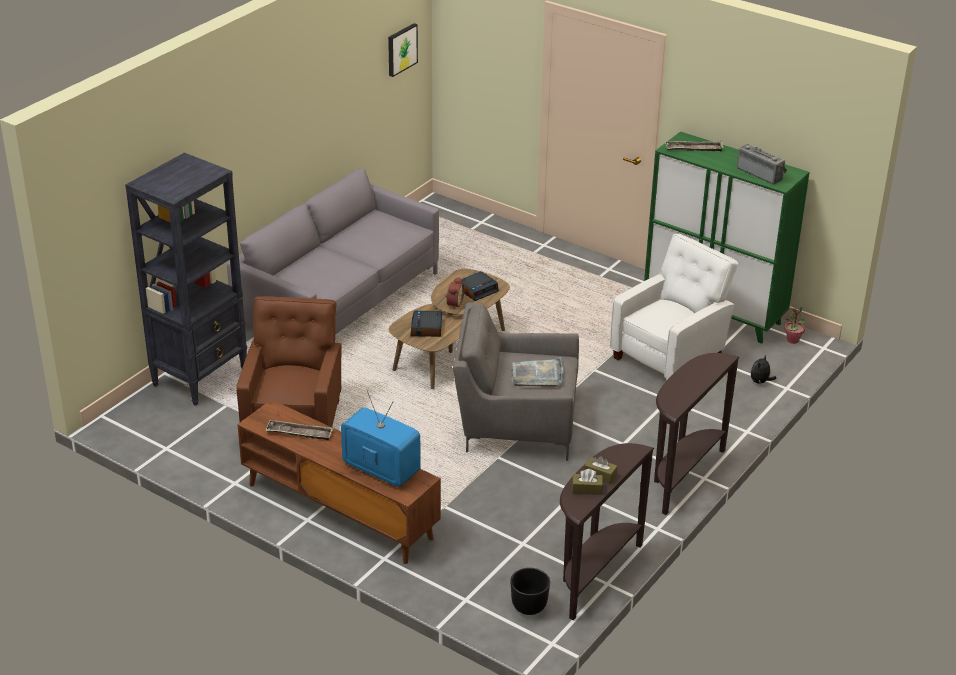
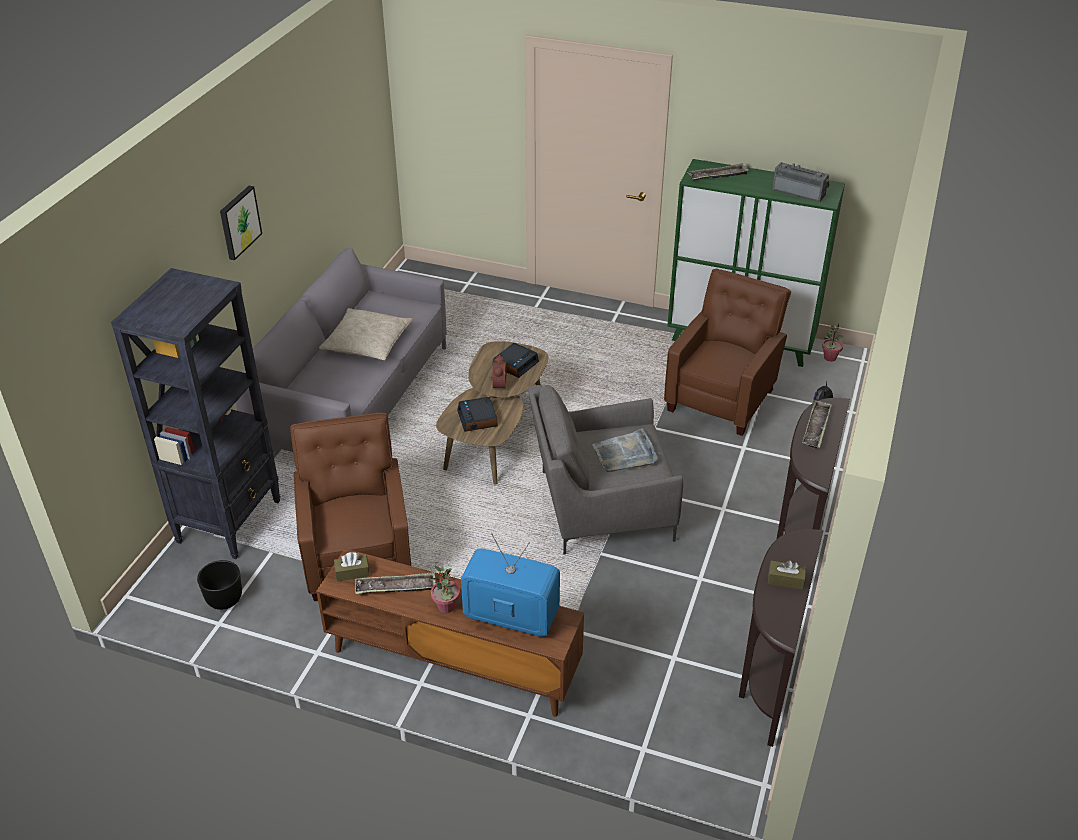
camera: 15 degrees left, 5 degrees up
picture [388,23,418,77] -> picture moved to [220,186,262,260]
black planter [510,568,550,615] -> black planter moved to [197,560,242,610]
brown tissue box [572,469,603,495] -> brown tissue box moved to [334,552,370,582]
white armchair [610,234,738,380] -> brown armchair [664,269,791,436]
none -> beige pillow [319,308,413,360]
none -> potted plant [430,566,460,613]
none -> tray [802,400,832,449]

